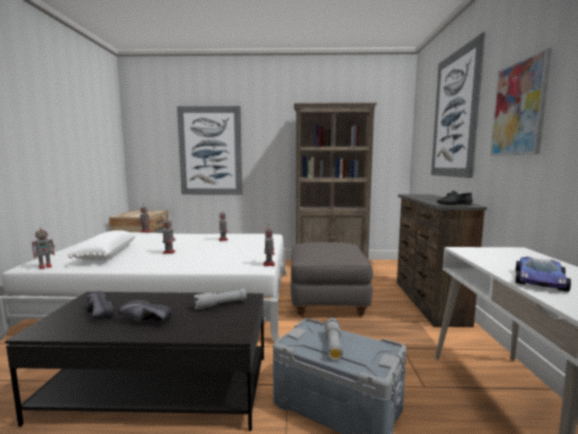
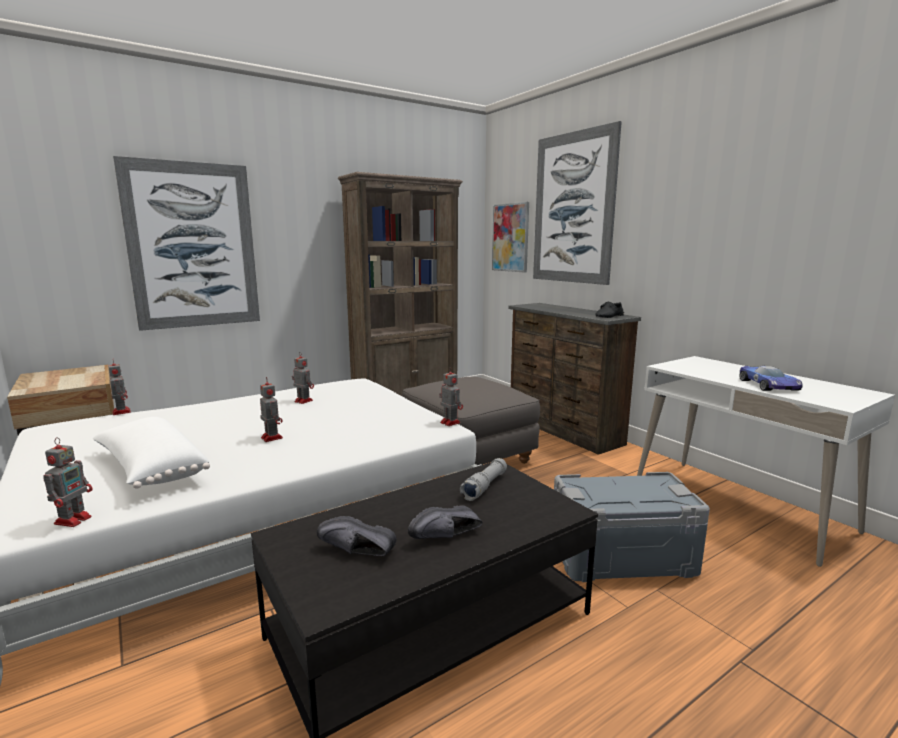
camera: 35 degrees left, 5 degrees up
grey flashlight [325,318,343,360] -> none
picture [490,48,552,156] -> picture moved to [492,202,529,273]

